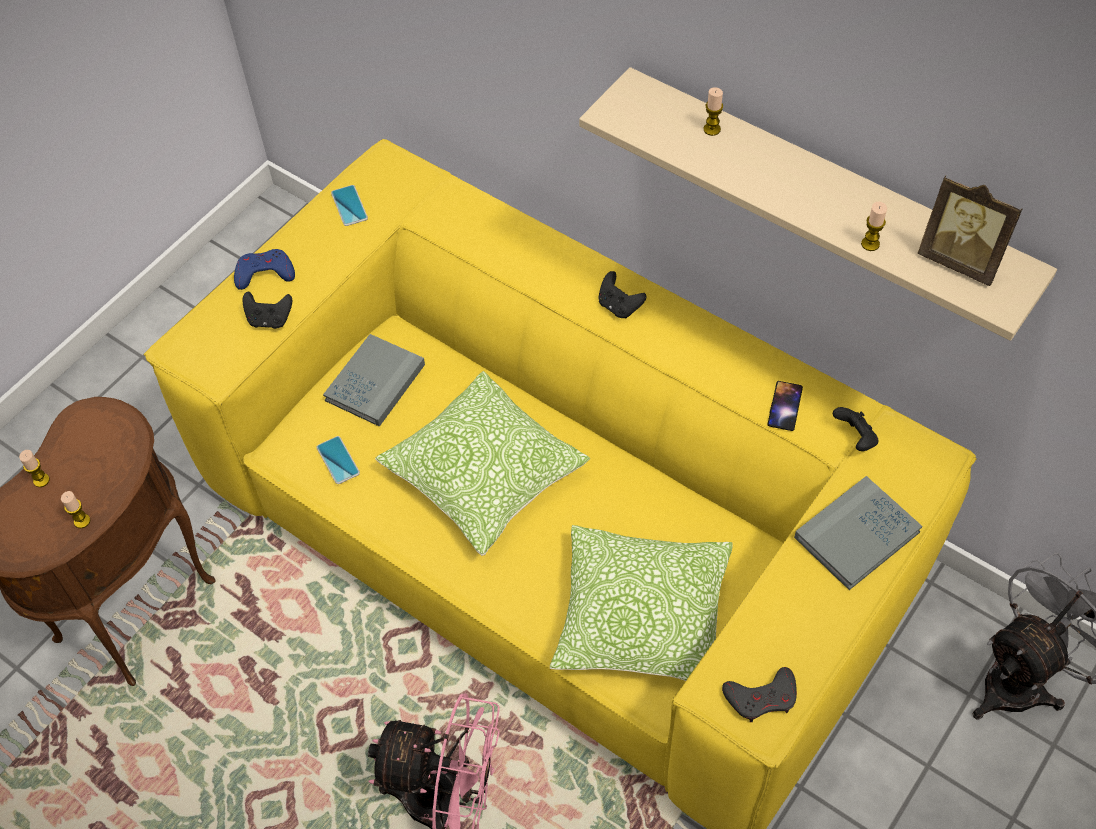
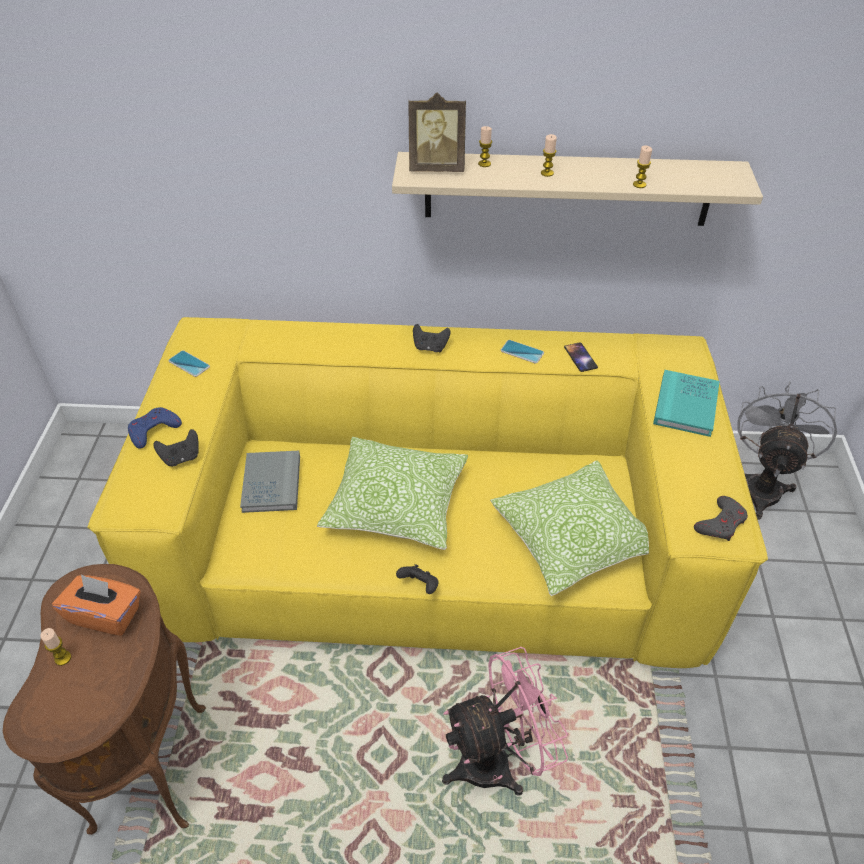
camera: 35 degrees left, 10 degrees down
candle [61,491,90,528] -> candle moved to [541,134,557,177]
phone [317,436,360,484] -> phone moved to [501,340,544,363]
grey book [794,476,922,590] -> turquoise book [653,370,720,437]
black game controller [833,407,878,451] -> black game controller moved to [396,564,439,594]
picture frame [917,176,1023,286] -> picture frame moved to [408,93,466,172]
none -> orange tissue box [52,574,140,636]

